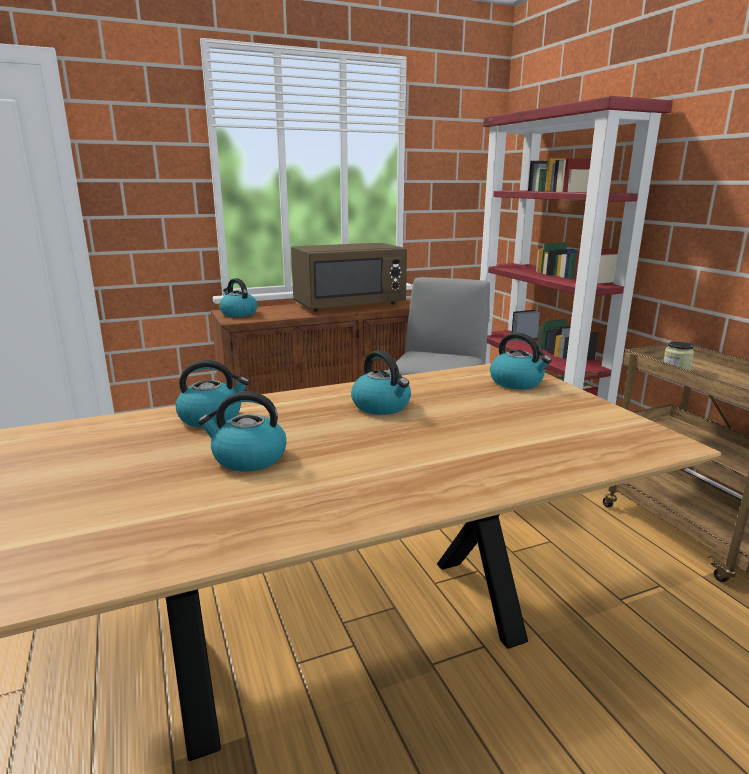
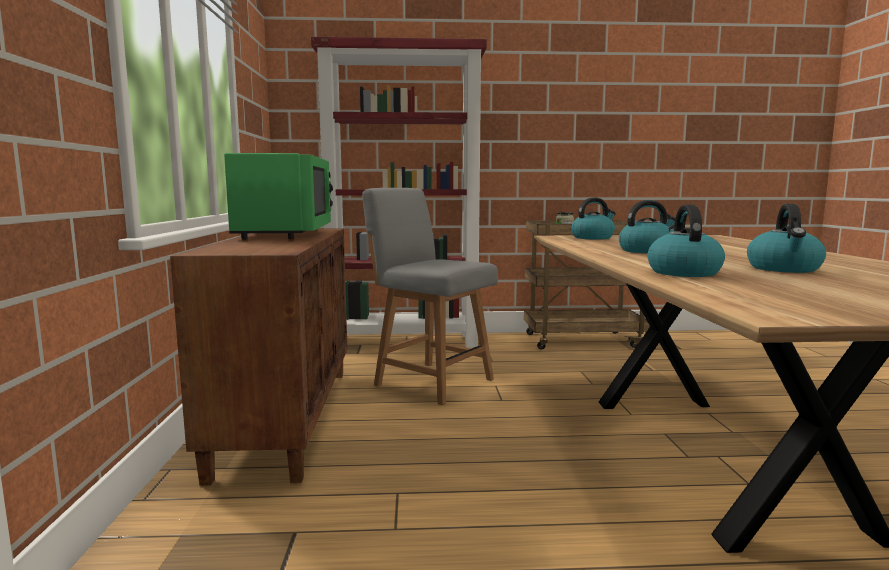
camera: 70 degrees left, 10 degrees down
kettle [219,278,258,317] -> none
brown microwave [291,243,407,312] -> green microwave [224,153,333,240]

